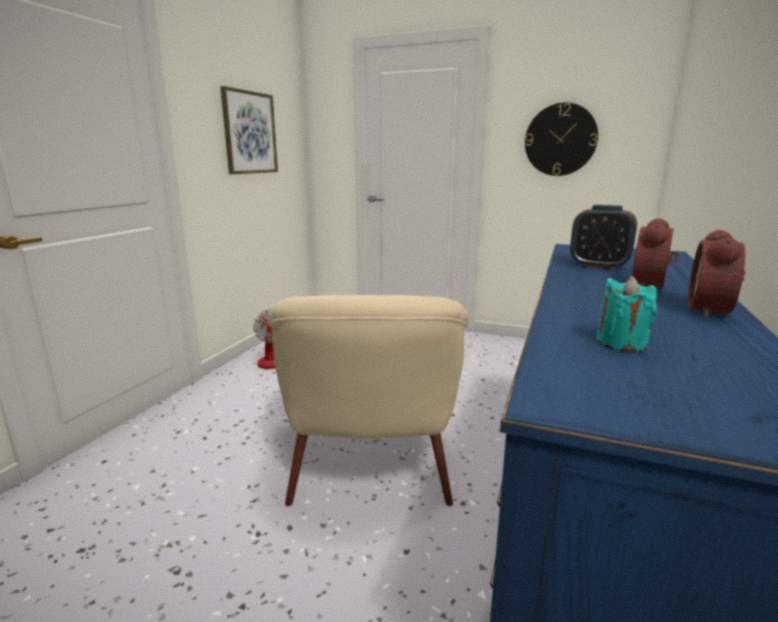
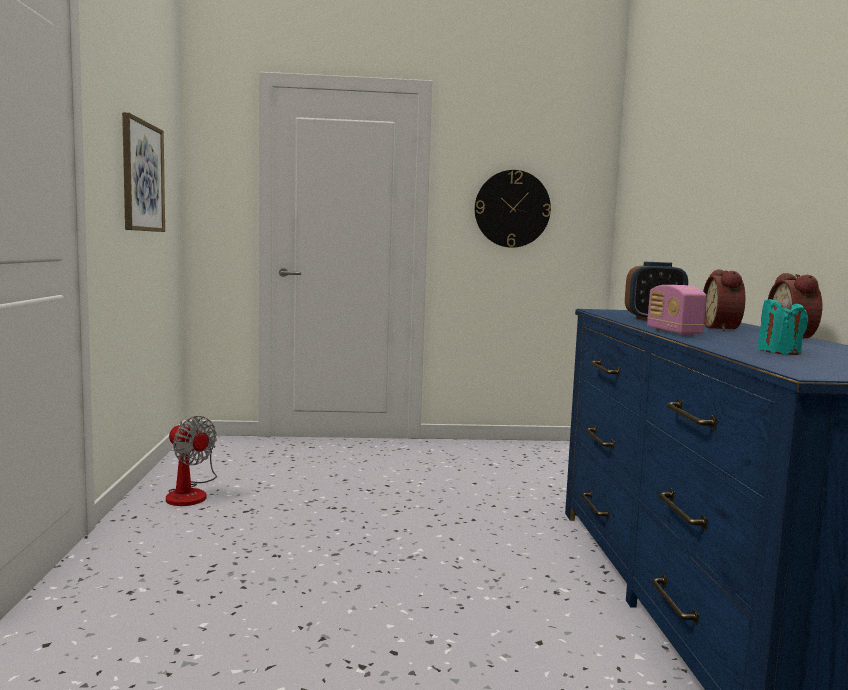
camera: 25 degrees left, 10 degrees down
beige armchair [267,295,469,506] -> none
none -> radio [647,285,707,336]

